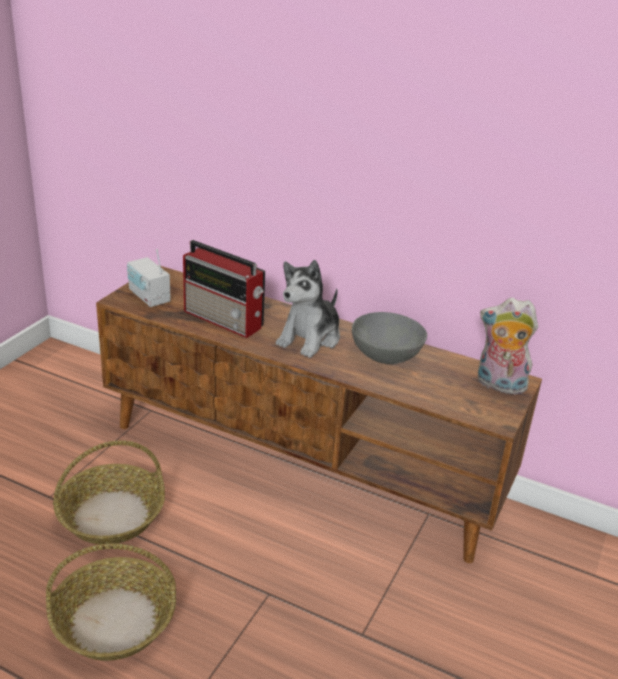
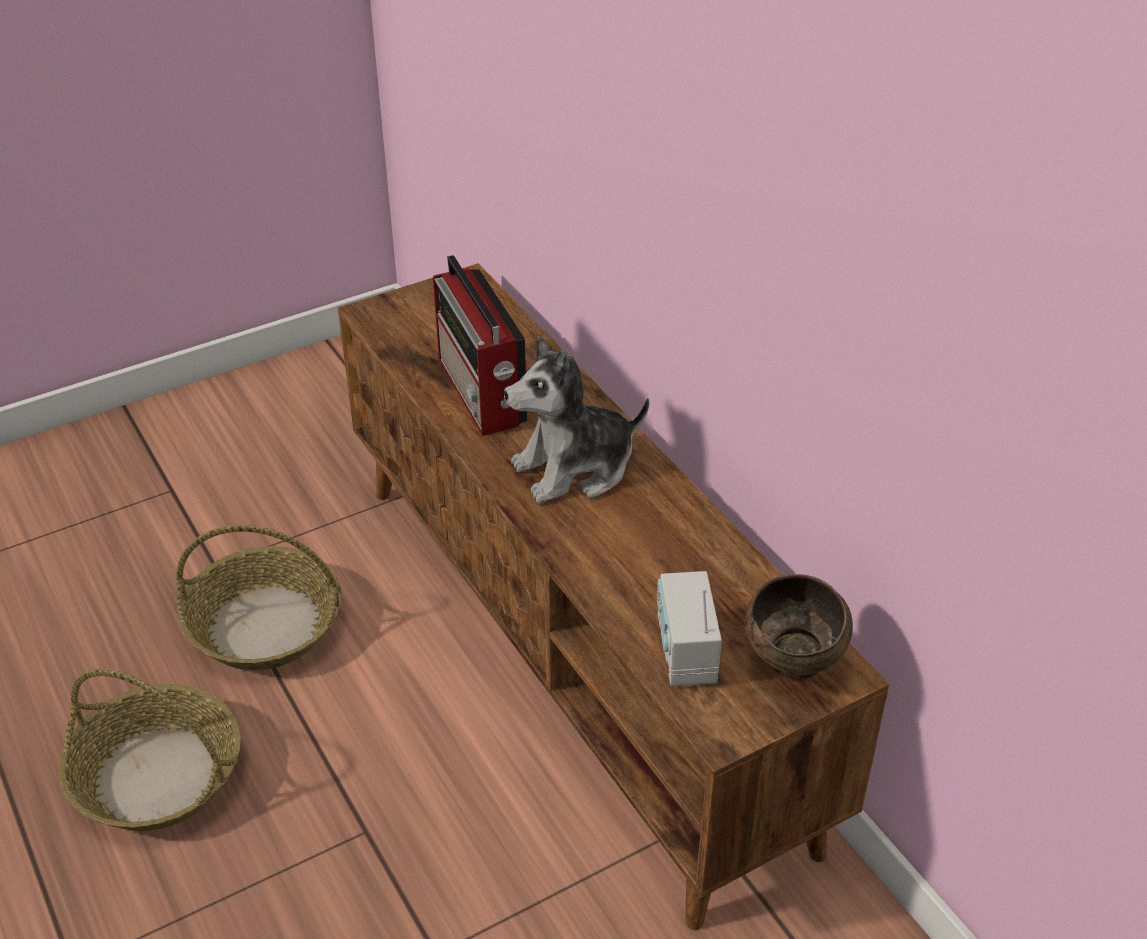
camera: 35 degrees right, 10 degrees up
radio [127,249,171,307] -> radio moved to [657,571,722,686]
grey bowl [352,312,427,364] -> none
plush toy [478,298,538,395] -> brown bowl [745,574,853,680]

